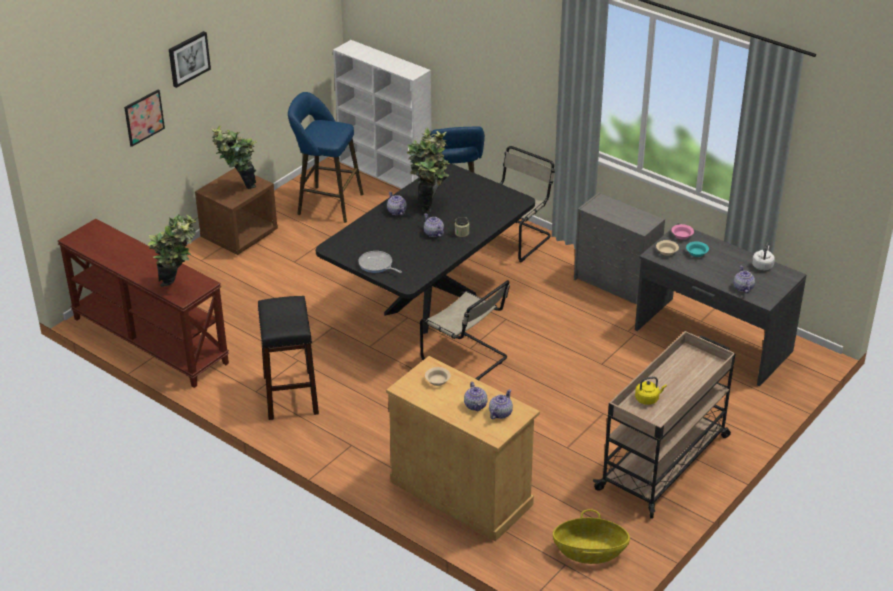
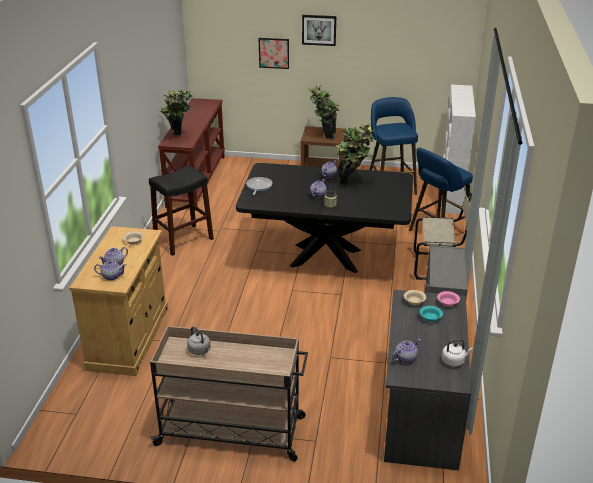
camera: 60 degrees right, 5 degrees down
beige chair [420,280,510,381] -> none
basket [553,509,630,564] -> none
yellow kettle [635,376,667,405] -> grey kettle [187,327,210,355]

